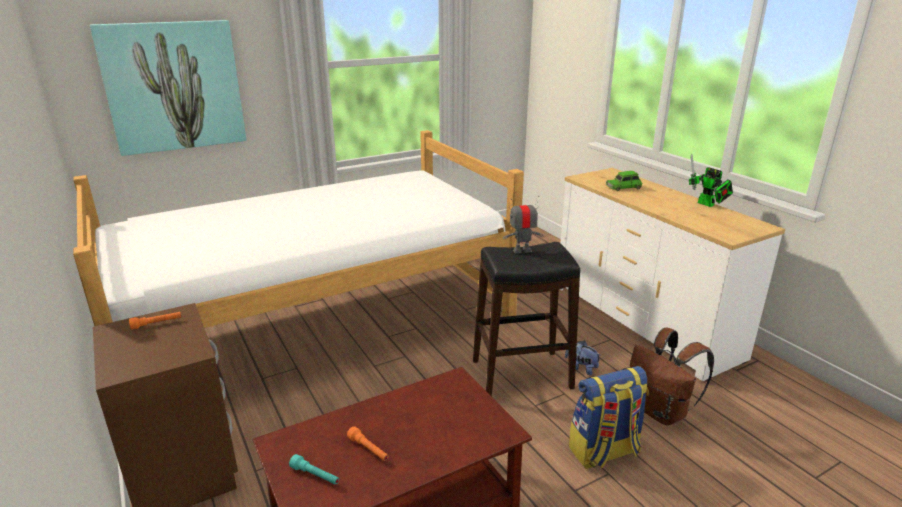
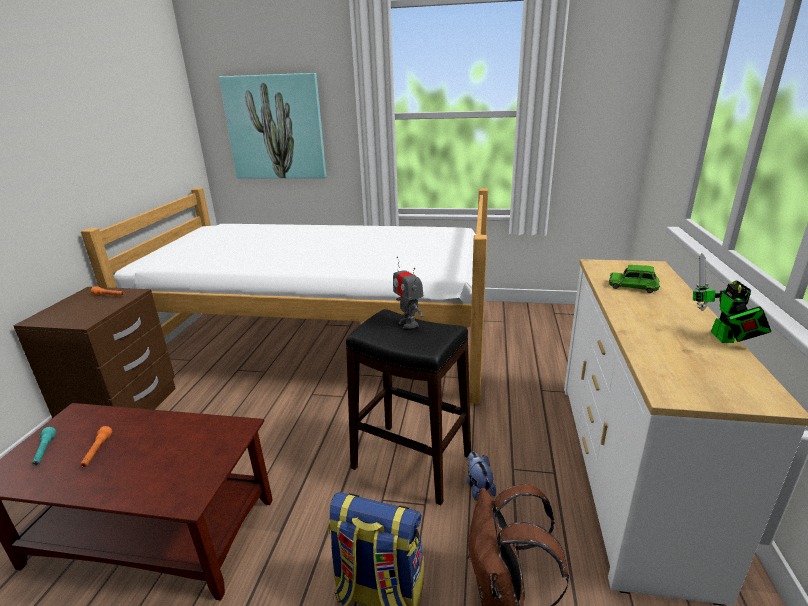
camera: 40 degrees right, 0 degrees up
toy robot [503,196,544,253] -> toy robot turned 150 degrees counterclockwise [393,257,424,329]

